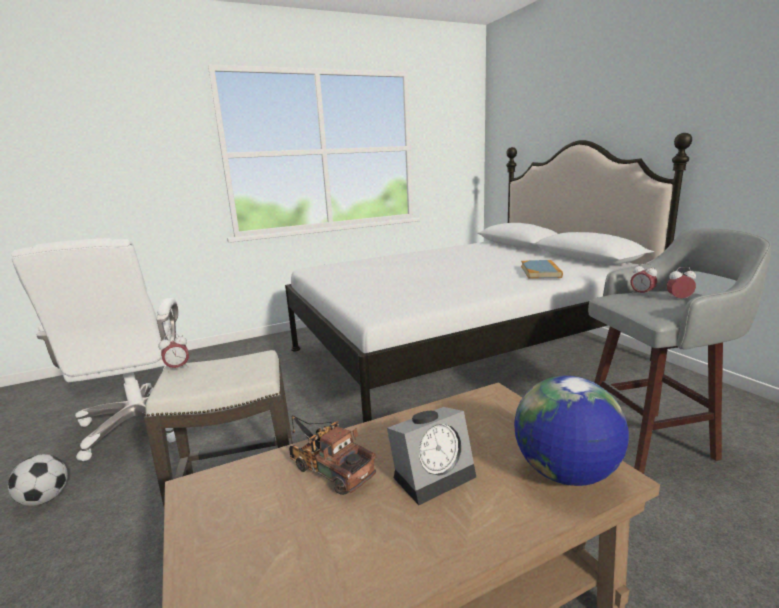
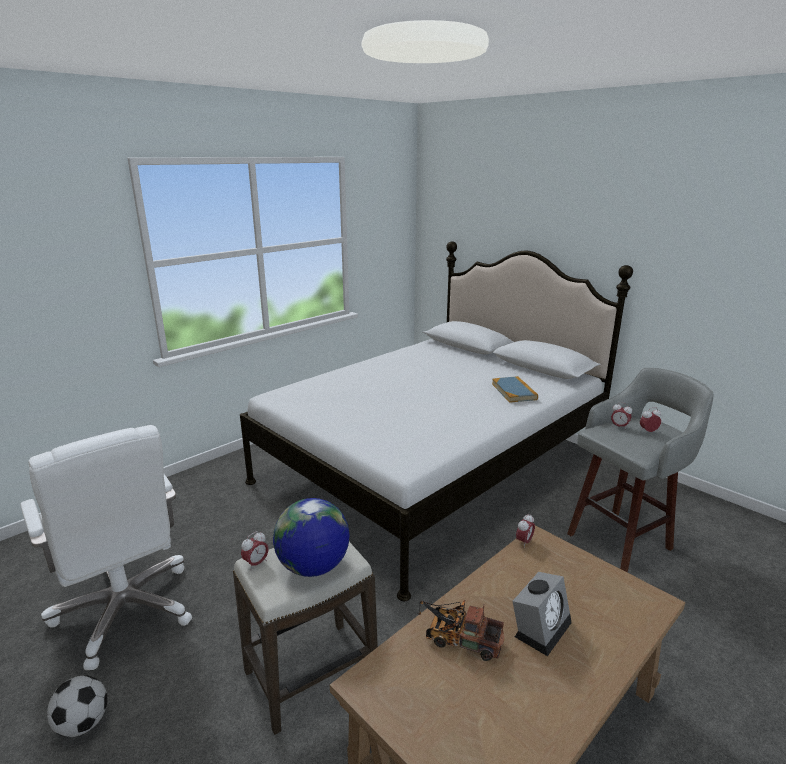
camera: 20 degrees left, 5 degrees up
globe [514,376,629,486] -> globe moved to [273,498,350,577]
none -> alarm clock [516,514,535,548]

